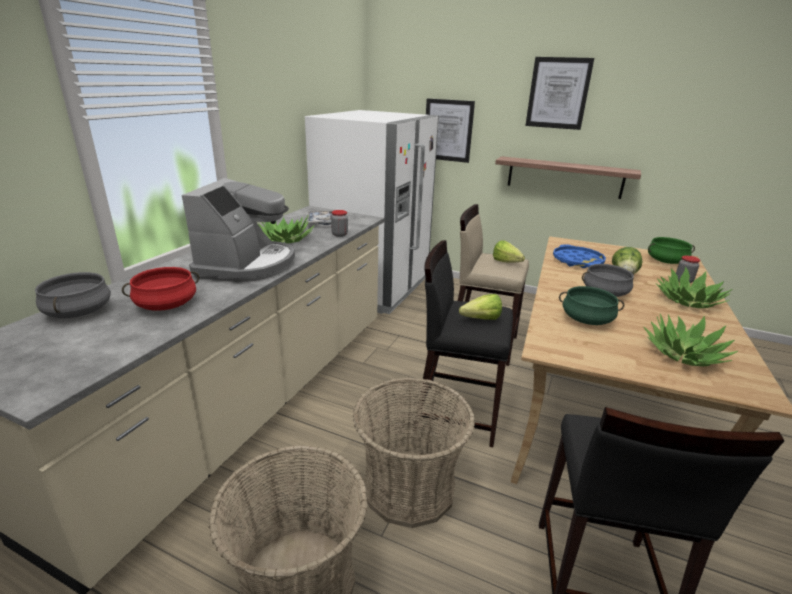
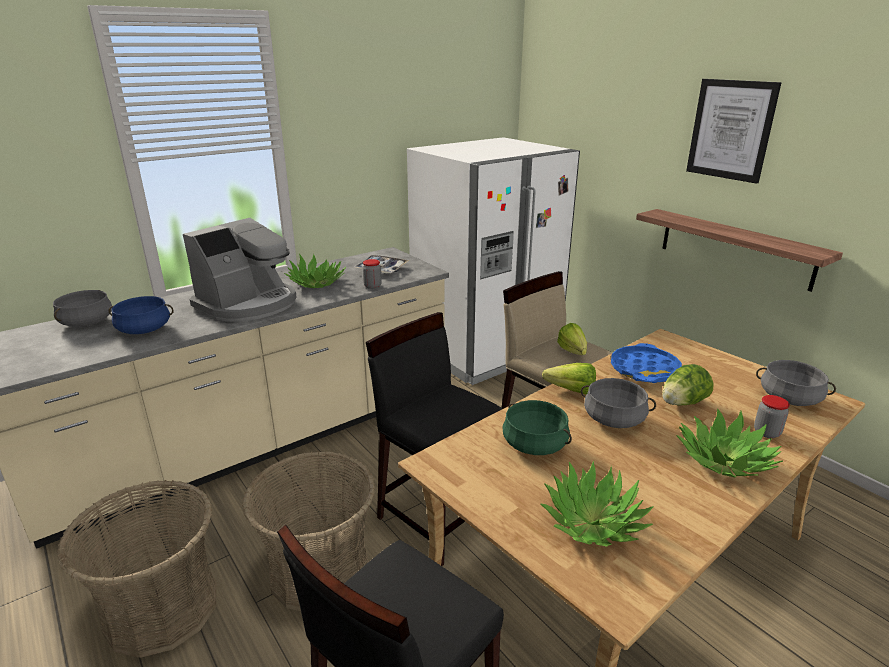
camera: 30 degrees right, 0 degrees up
red cooking pot [122,267,199,311] -> blue cooking pot [109,296,174,334]
picture [426,98,475,163] -> none
lettuce [459,294,502,320] -> lettuce moved to [542,363,596,395]
green cooking pot [648,237,695,264] -> grey cooking pot [756,360,836,406]

